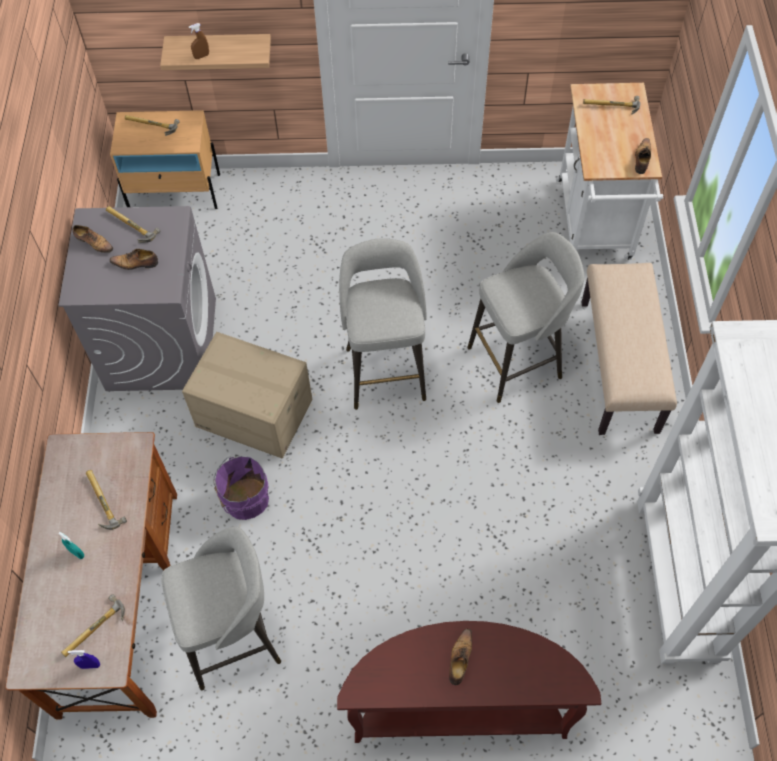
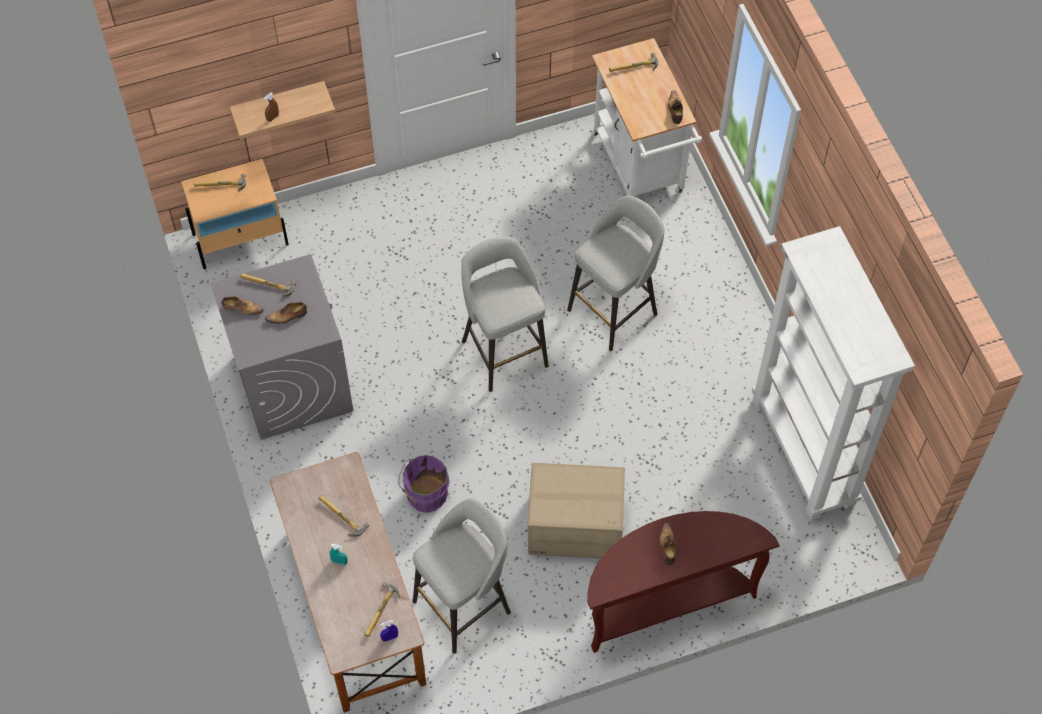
camera: 20 degrees left, 0 degrees up
cardboard box [182,332,312,458] -> cardboard box moved to [528,463,625,558]
beige bench [581,263,677,435] -> none

